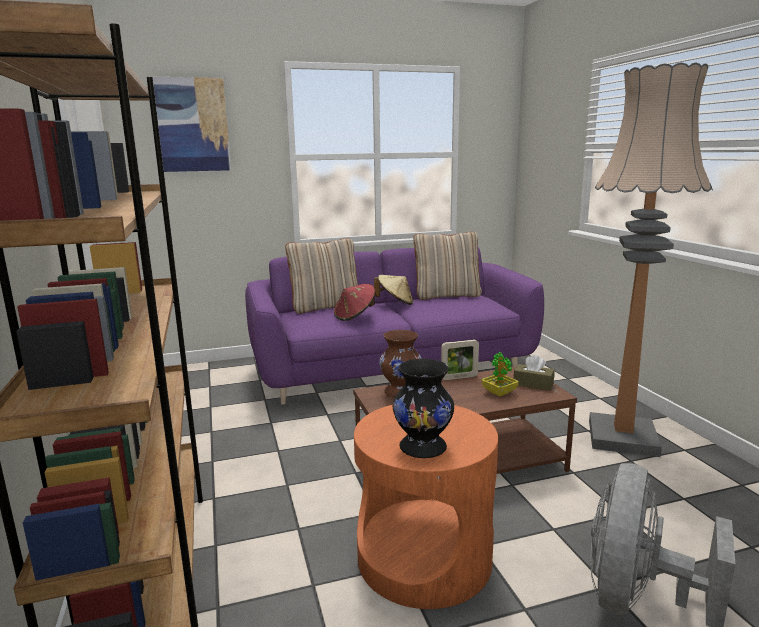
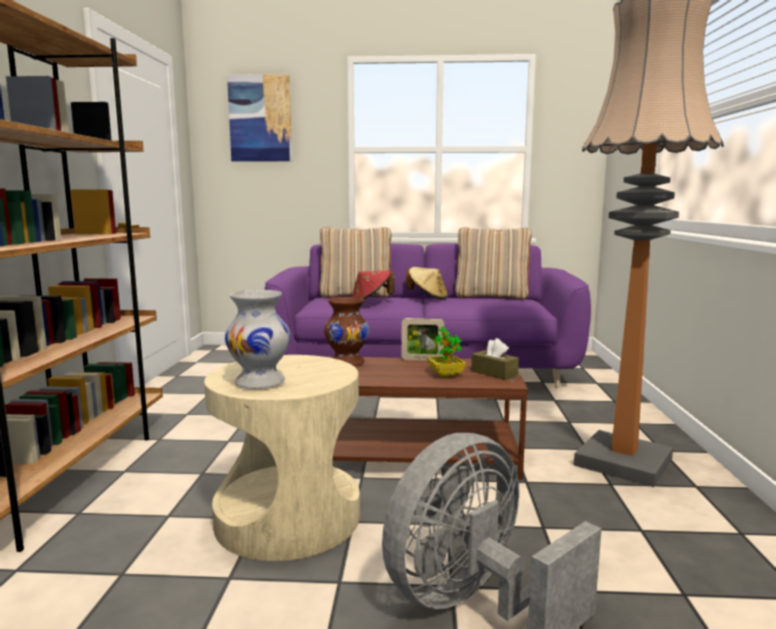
camera: 20 degrees right, 5 degrees down
orange side table [354,405,498,609] -> beige side table [204,355,360,561]
black vase [393,359,454,458] -> white vase [225,290,291,389]

